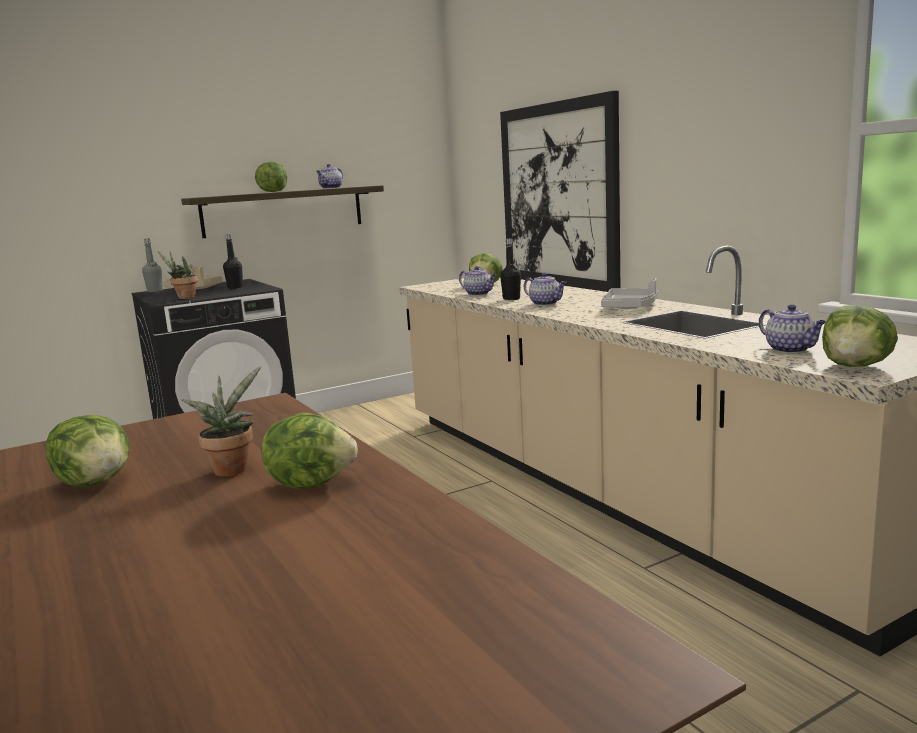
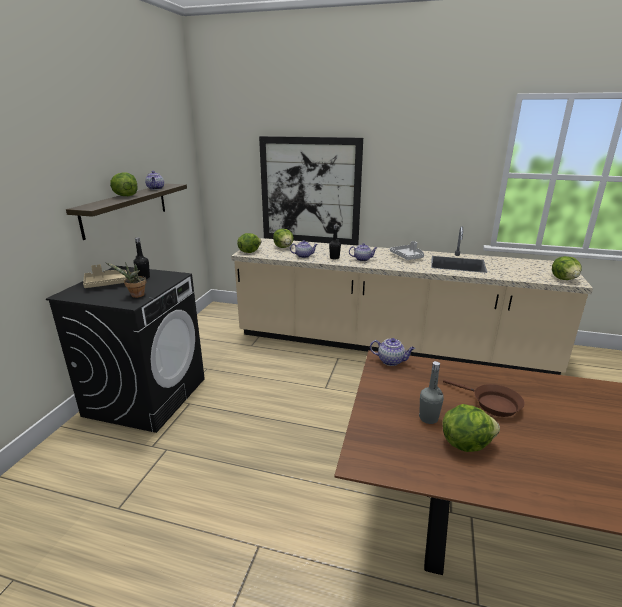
camera: 45 degrees left, 10 degrees up
grey bottle [142,239,163,292] -> grey bottle moved to [419,361,444,424]
potted plant [181,366,261,477] -> brown frying pan [443,379,525,417]
lettuce [262,413,358,489] -> lettuce moved to [237,233,261,253]
teapot [759,304,826,353] -> teapot moved to [370,338,415,366]

